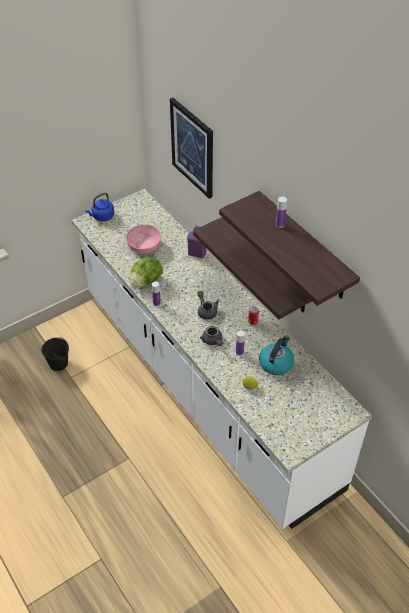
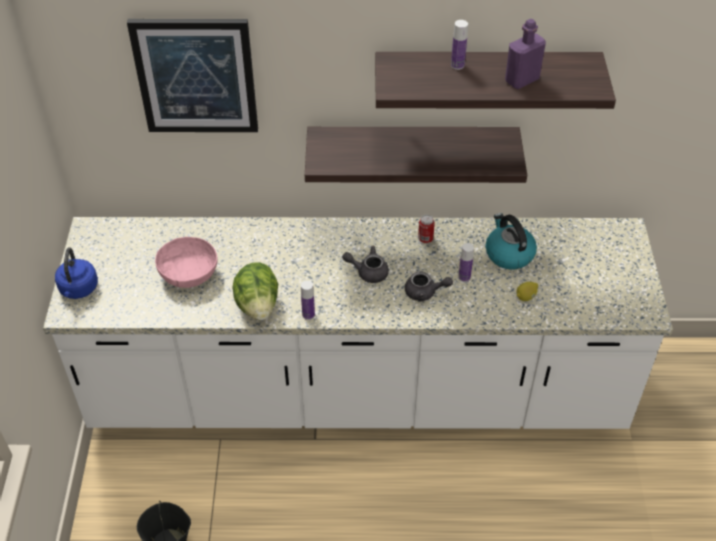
camera: 55 degrees left, 0 degrees up
purple bottle [187,226,206,258] -> purple bottle moved to [505,19,546,89]

